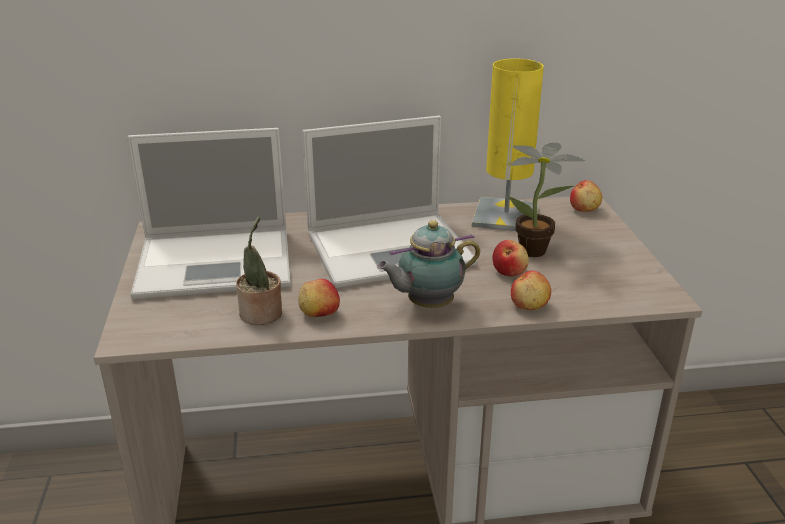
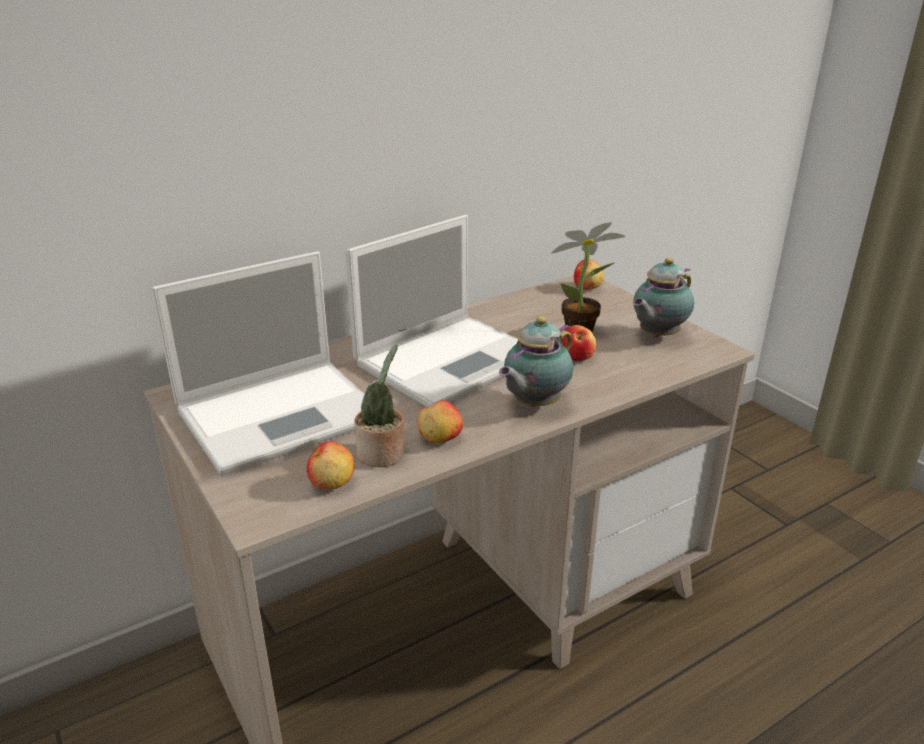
camera: 25 degrees left, 0 degrees up
yellow table lamp [472,58,544,231] -> none
apple [511,270,551,310] -> apple moved to [307,441,355,490]
none -> teapot [633,258,694,337]

